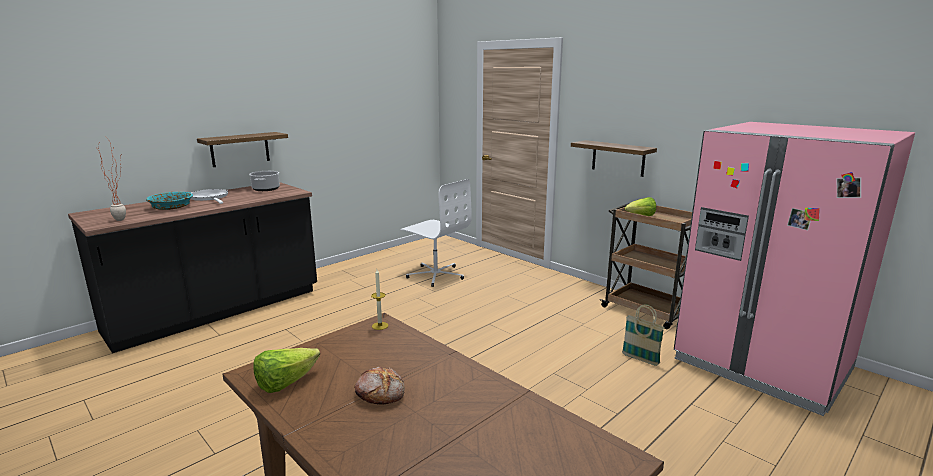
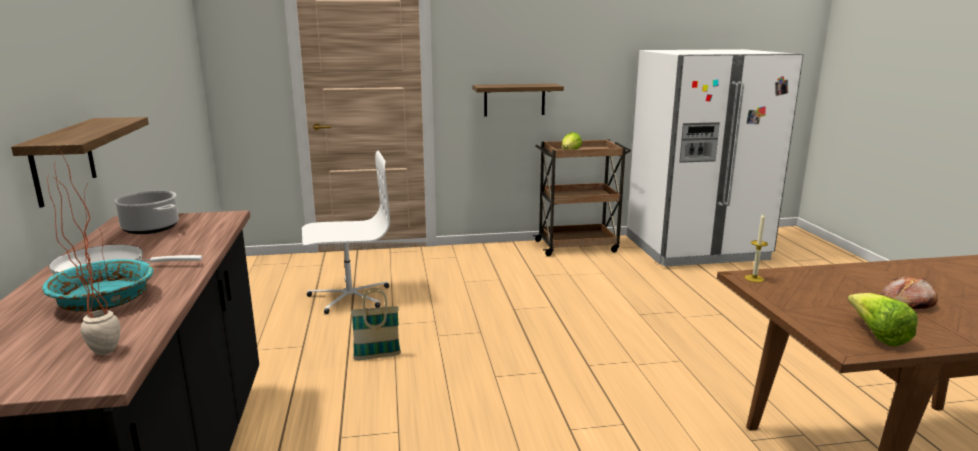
camera: 55 degrees left, 0 degrees up
basket [622,304,665,366] -> basket moved to [351,288,401,360]
pink fridge [674,122,915,416] -> white fridge [626,49,804,267]

